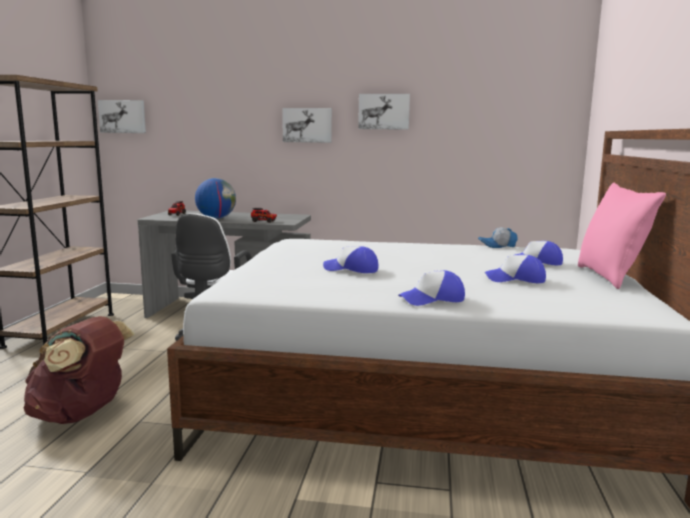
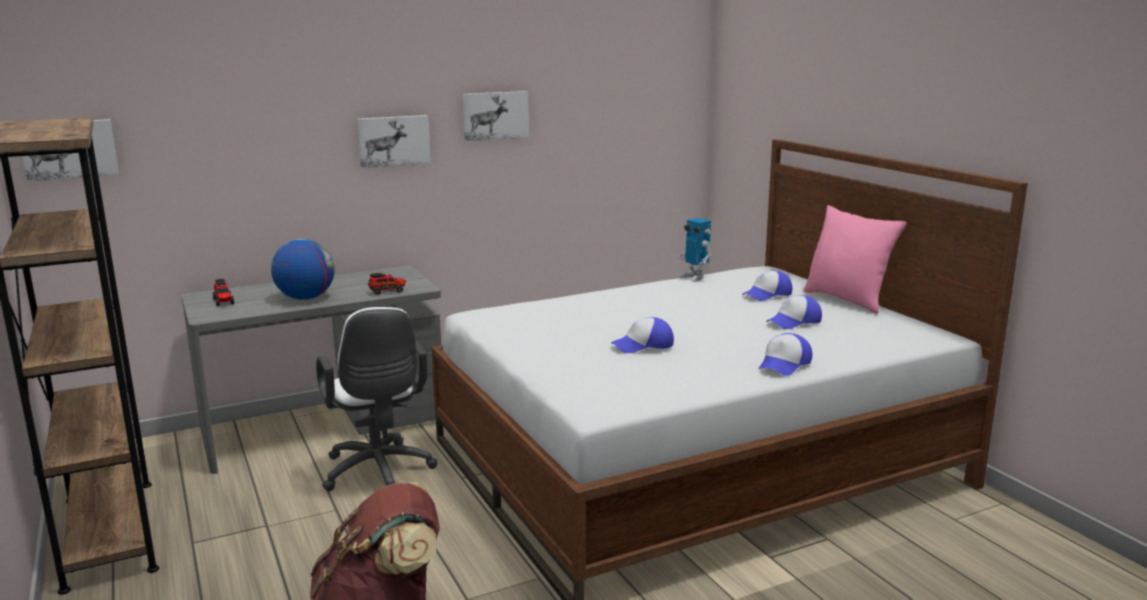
camera: 35 degrees left, 5 degrees up
cap [478,227,517,248] -> toy robot [679,218,712,282]

